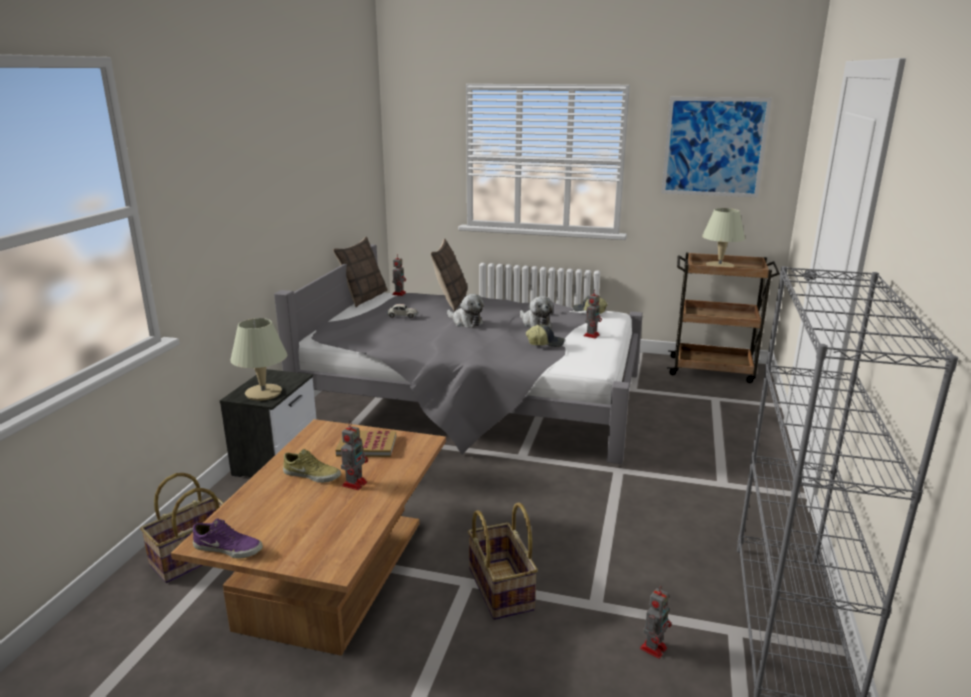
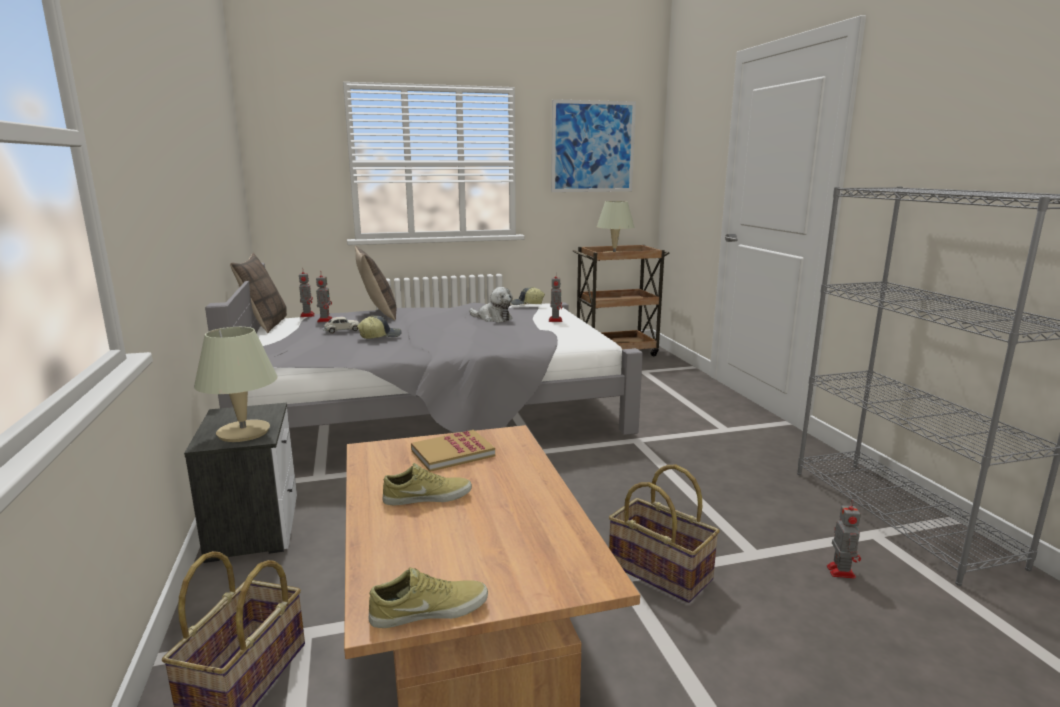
camera: 30 degrees left, 5 degrees down
purple shoe [193,518,263,558] -> beige shoe [369,567,488,628]
toy robot [341,421,368,490] -> toy robot moved to [316,271,332,322]
plush toy [447,294,484,328] -> none
cap [526,324,565,347] -> cap moved to [357,316,401,339]

